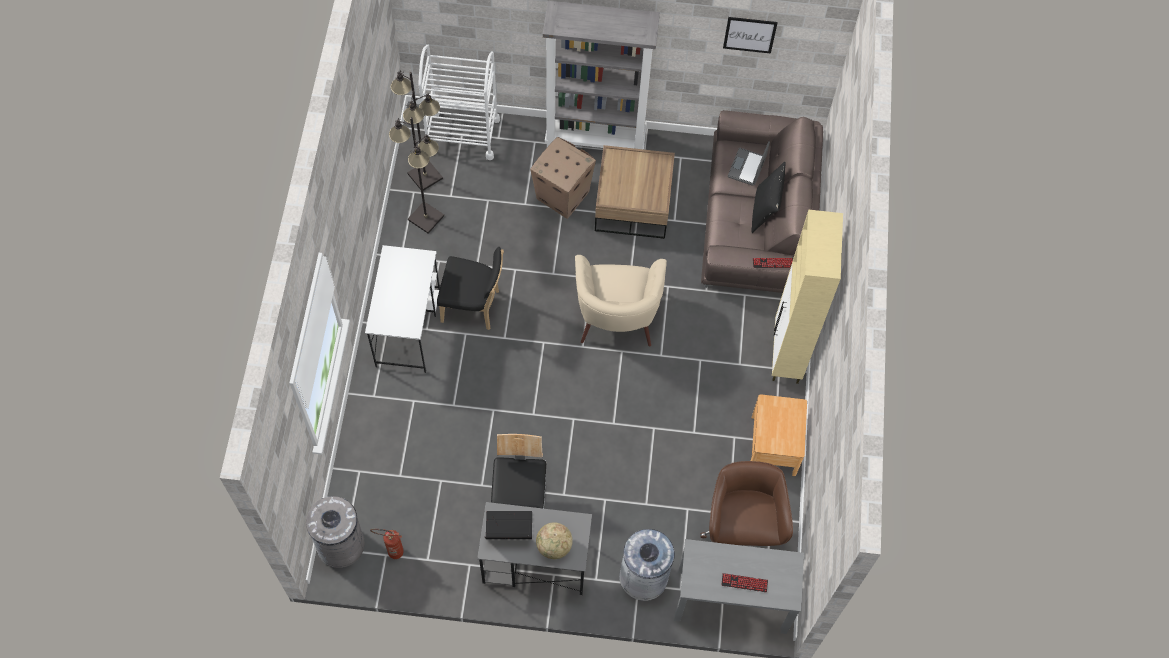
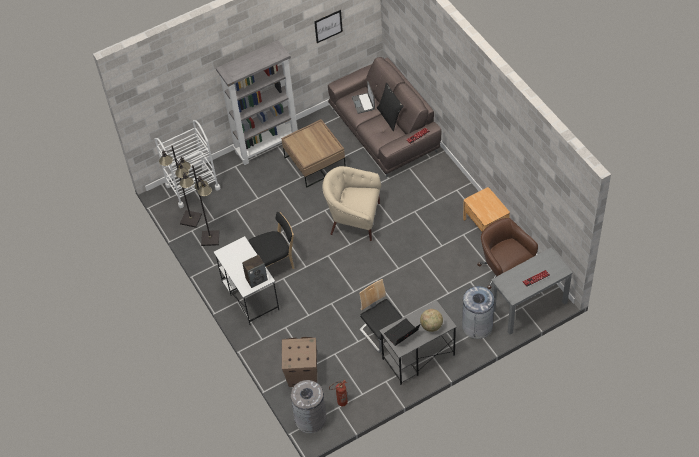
camera: 30 degrees left, 10 degrees down
cardboard box [530,137,596,219] -> cardboard box moved to [282,337,317,387]
beige armchair [575,255,667,347] -> beige armchair turned 135 degrees clockwise [322,166,381,241]
beige cabinet [772,210,843,384] -> none
none -> speaker [242,255,268,288]

